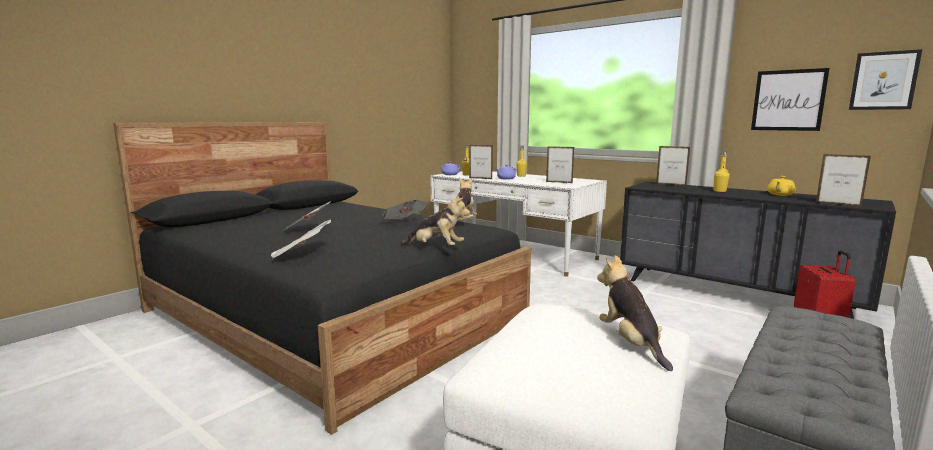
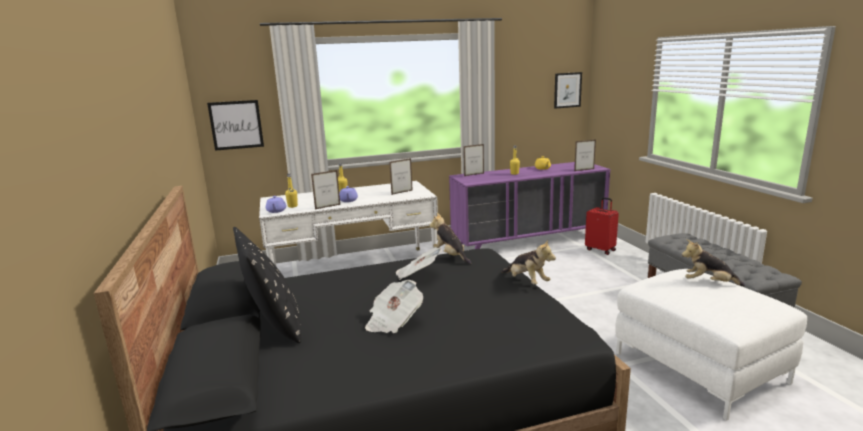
camera: 55 degrees left, 5 degrees up
newspaper [271,220,331,259] -> none
plush toy [400,194,470,246] -> plush toy turned 90 degrees clockwise [502,239,556,285]
black dresser [620,182,896,319] -> purple dresser [449,162,610,249]
picture [751,68,830,131] -> picture moved to [207,100,264,151]
none -> black pillow [233,227,301,343]

